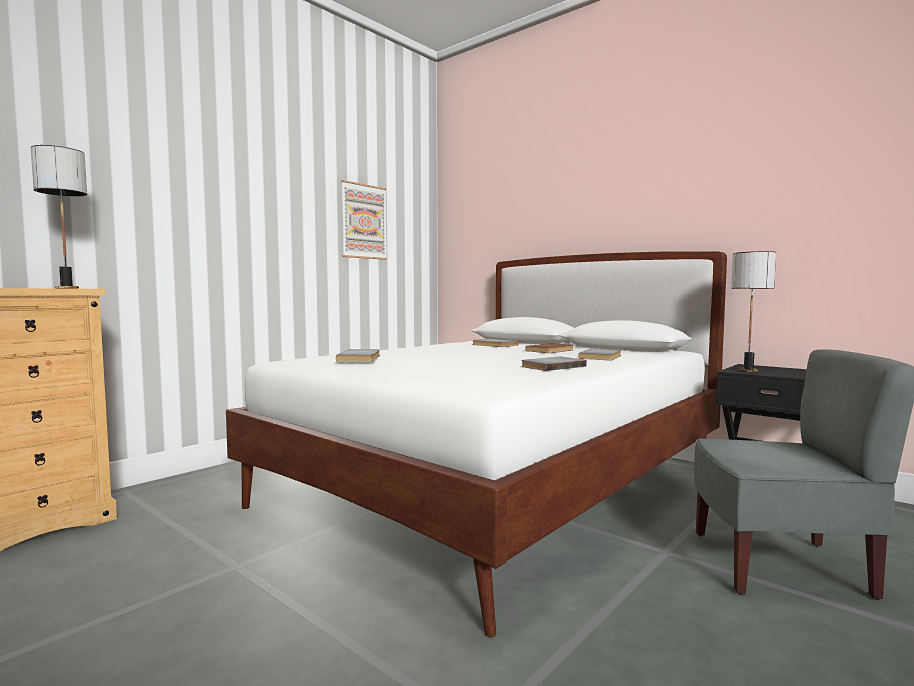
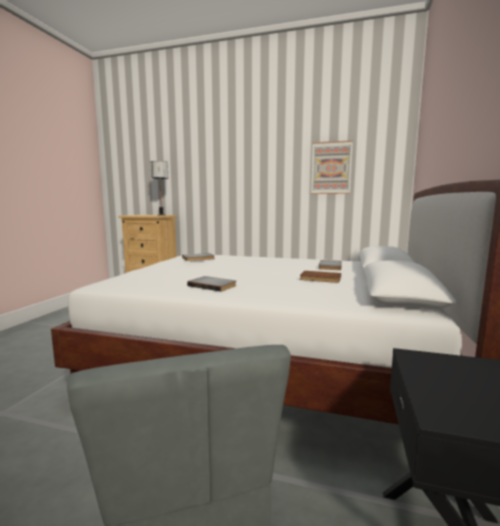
camera: 65 degrees right, 5 degrees up
grey book [578,348,621,360] -> none
table lamp [731,251,776,372] -> none

